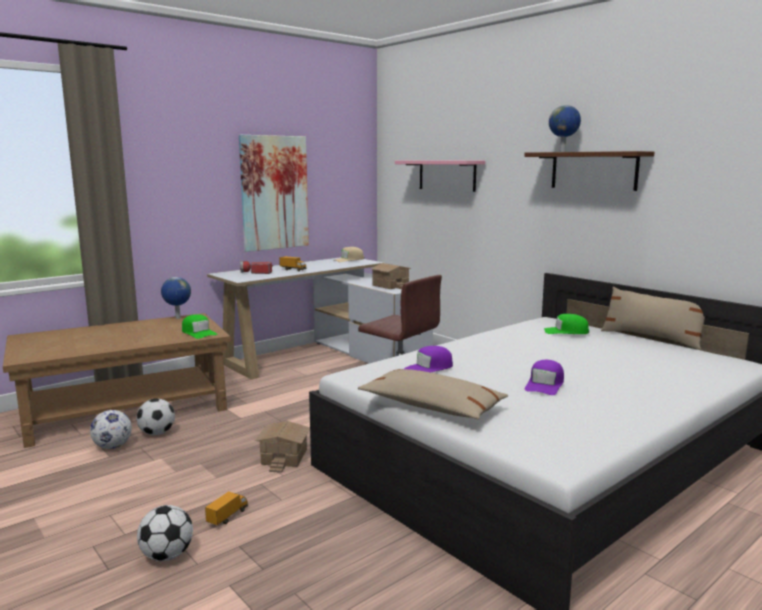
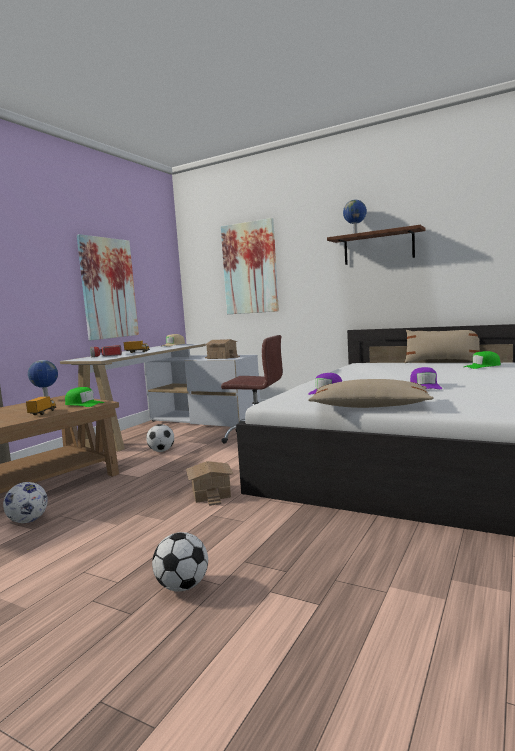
camera: 20 degrees left, 5 degrees down
football [136,398,175,435] -> football moved to [146,424,174,452]
toy truck [205,491,248,525] -> toy truck moved to [26,396,56,415]
pink shelf [395,161,485,192] -> picture [221,218,279,314]
green cap [544,314,589,334] -> green cap moved to [464,351,501,369]

